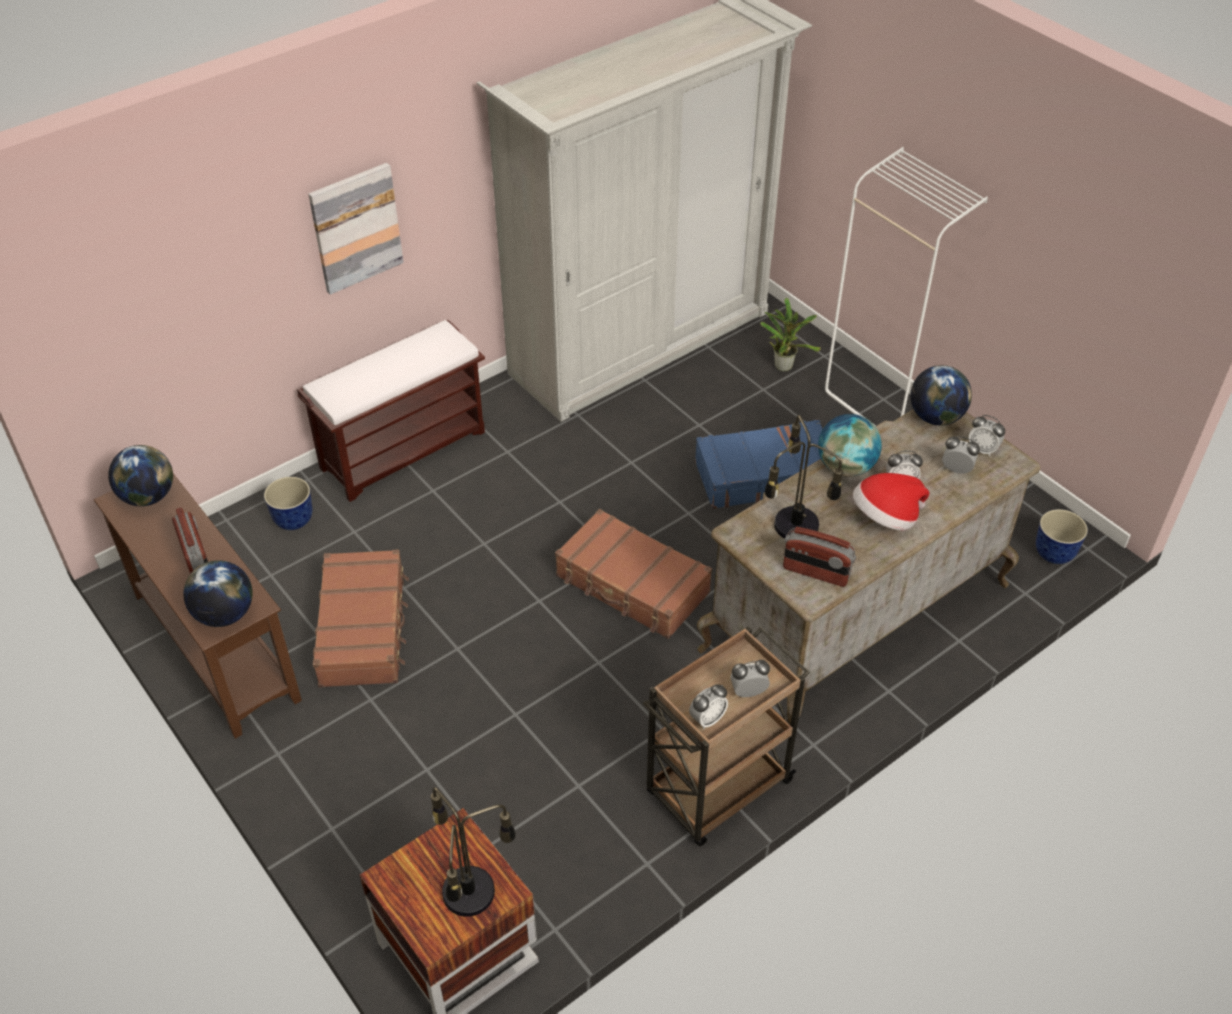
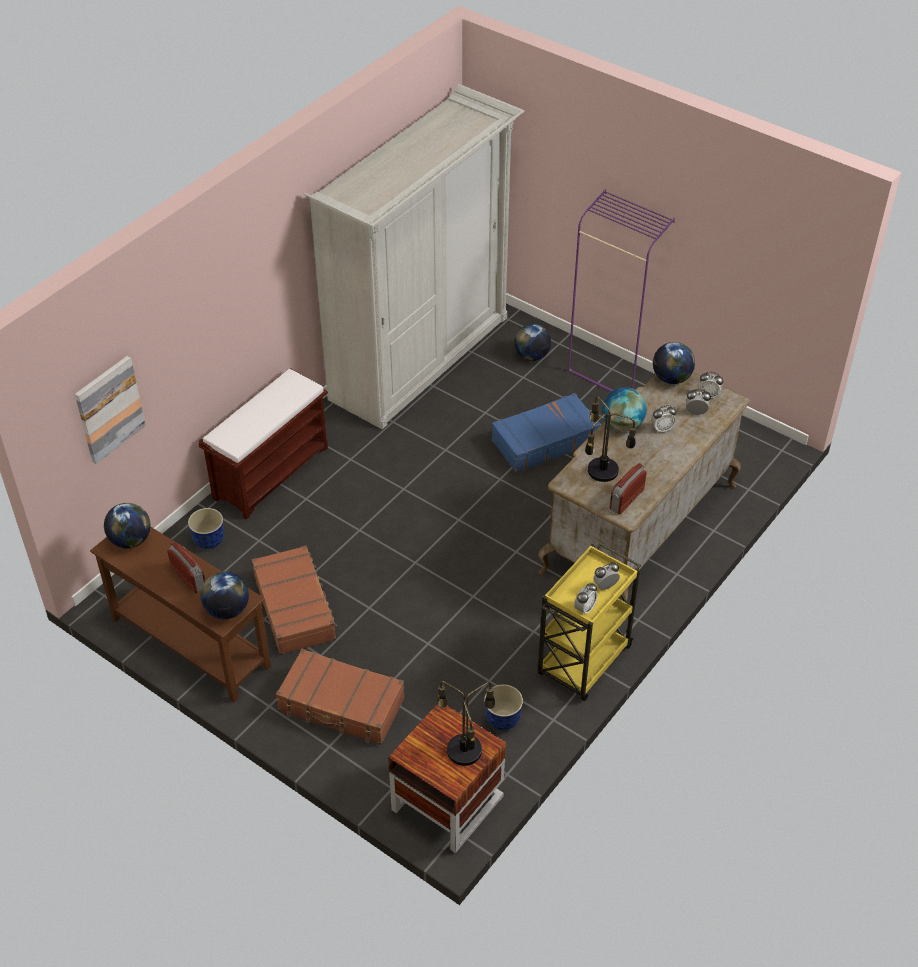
camera: 15 degrees left, 0 degrees up
picture [308,163,404,295] -> picture moved to [75,356,146,464]
brown suitcase [555,509,712,639] -> brown suitcase moved to [276,649,405,745]
brown cart [643,626,810,846] -> yellow cart [538,542,641,701]
potted plant [760,298,821,372] -> globe [515,324,551,361]
radio [783,527,856,587] -> radio turned 120 degrees clockwise [610,463,647,514]
white clothes rack [825,147,988,426] -> purple clothes rack [568,189,675,392]
hat [853,473,929,530] -> none
planter [1036,509,1088,564] -> planter moved to [484,684,523,730]

